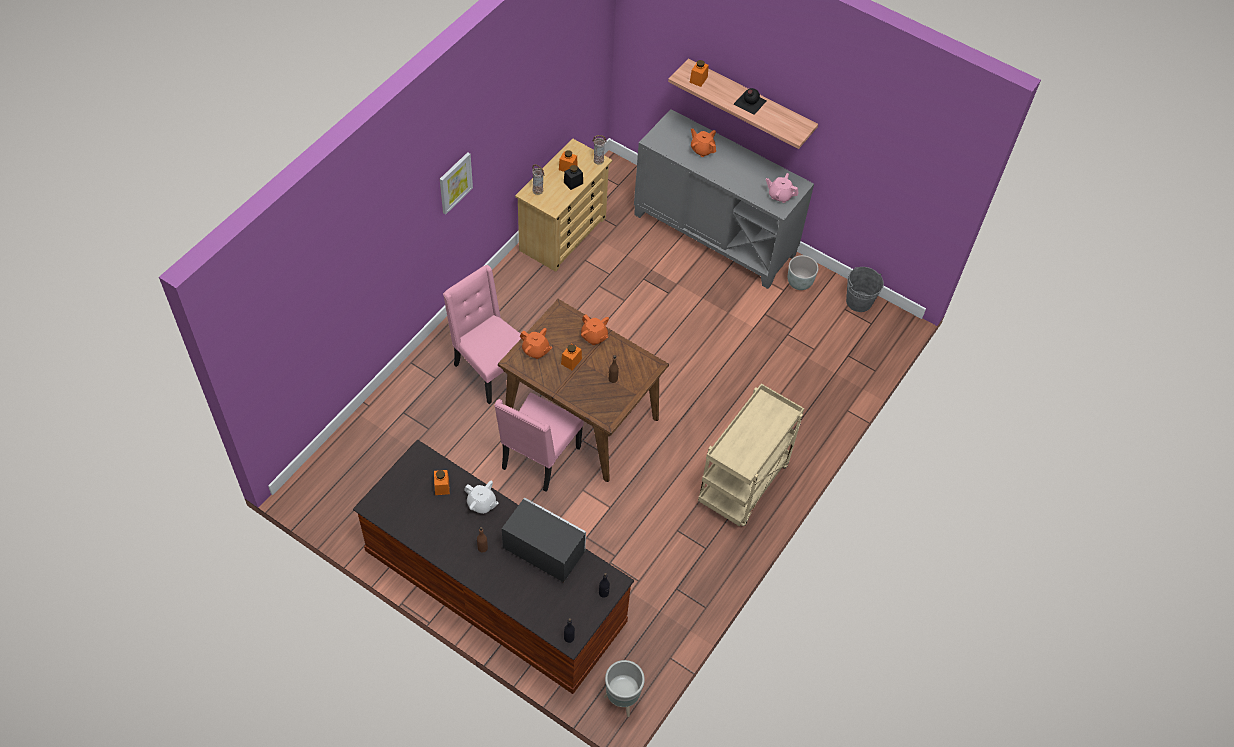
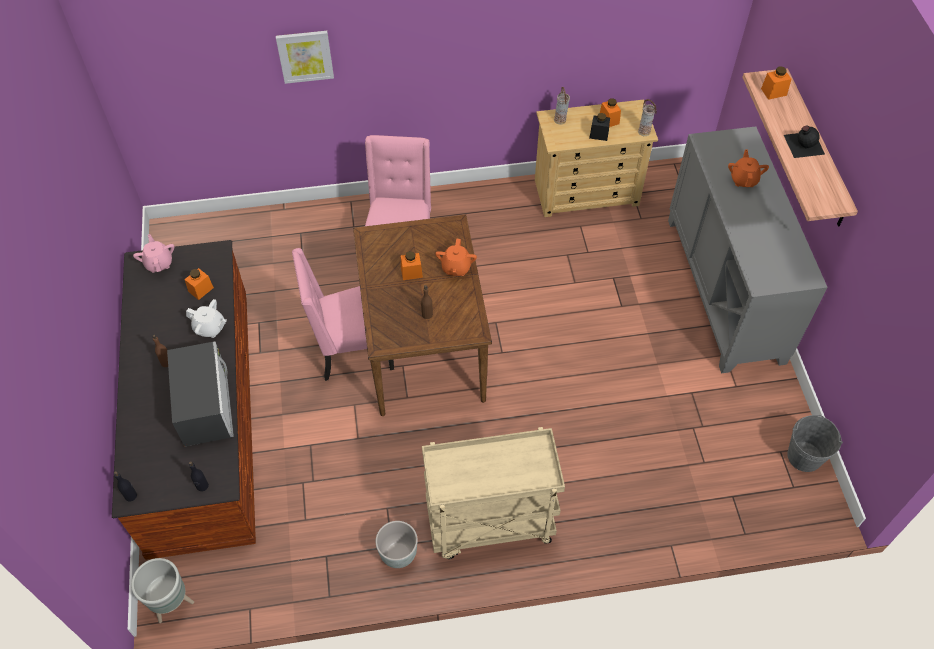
camera: 50 degrees right, 0 degrees up
picture [440,152,473,214] -> picture moved to [276,31,334,84]
white teapot [464,481,499,514] -> white teapot turned 60 degrees counterclockwise [186,299,227,338]
orange teapot [520,328,553,359] -> none
pink teapot [766,173,799,203] -> pink teapot moved to [133,234,174,272]
grey planter [788,255,818,290] -> grey planter moved to [376,521,418,568]

